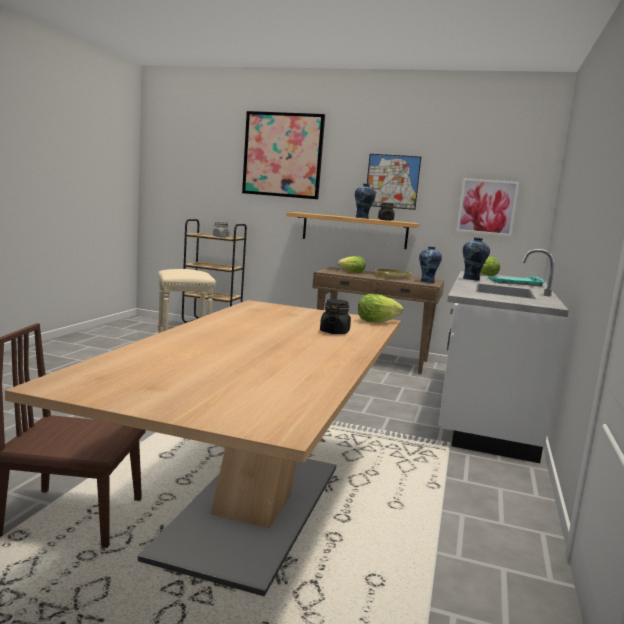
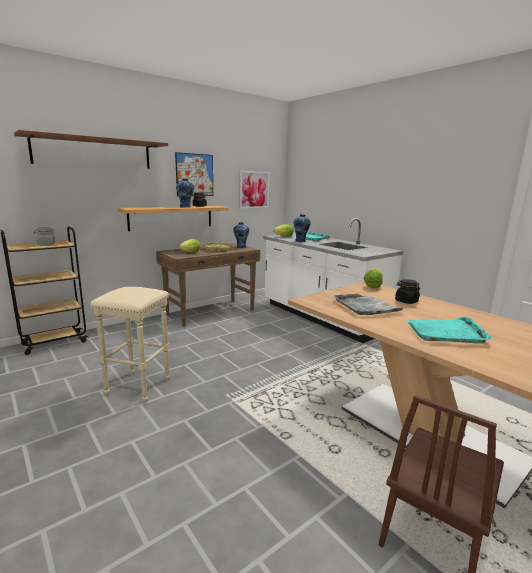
camera: 55 degrees left, 5 degrees up
picture [242,111,325,199] -> brown shelf [14,130,168,169]
none -> grey tray [334,294,404,315]
none -> turquoise tray [407,317,492,344]

